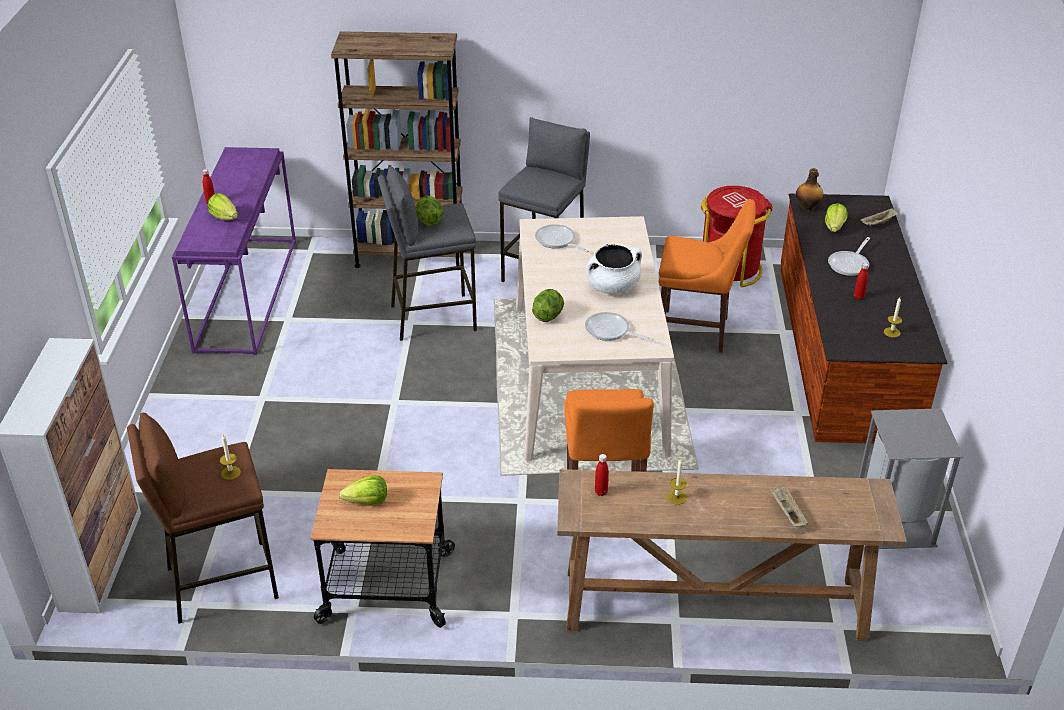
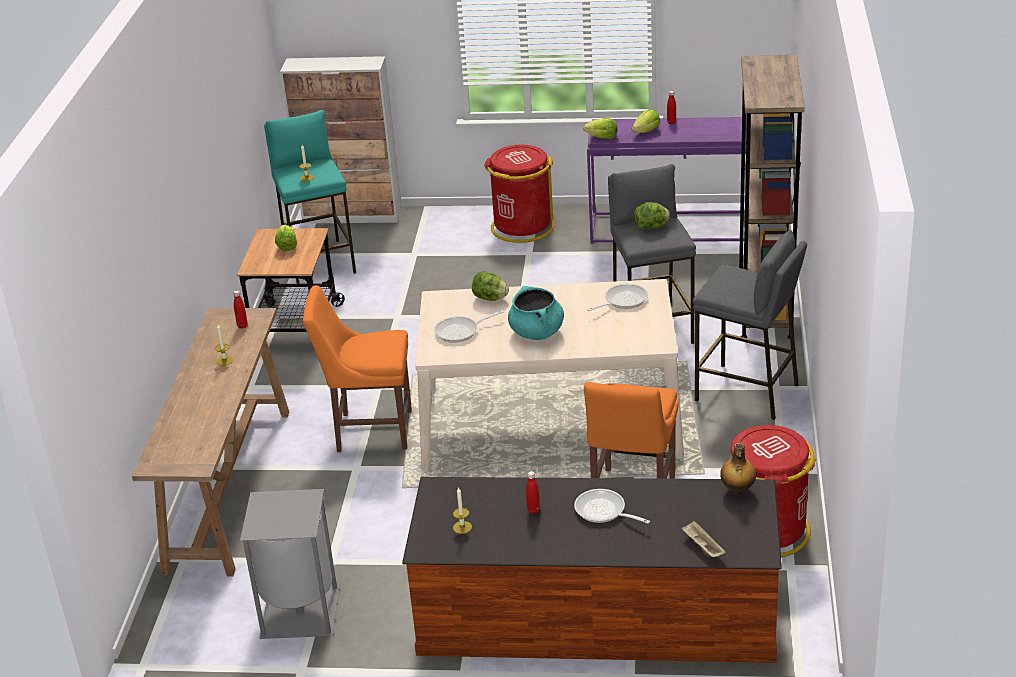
camera: 95 degrees right, 5 degrees down
brown stool [127,413,279,624] -> turquoise stool [264,110,356,284]
frying pan [585,312,654,341] -> frying pan turned 150 degrees counterclockwise [434,310,504,342]
white cooking pot [586,244,642,294] -> turquoise cooking pot [508,286,564,340]
beige tray [770,484,808,527] -> none
lettuce [825,203,848,232] -> lettuce moved to [583,118,618,139]
none -> red trash can [485,144,554,243]

